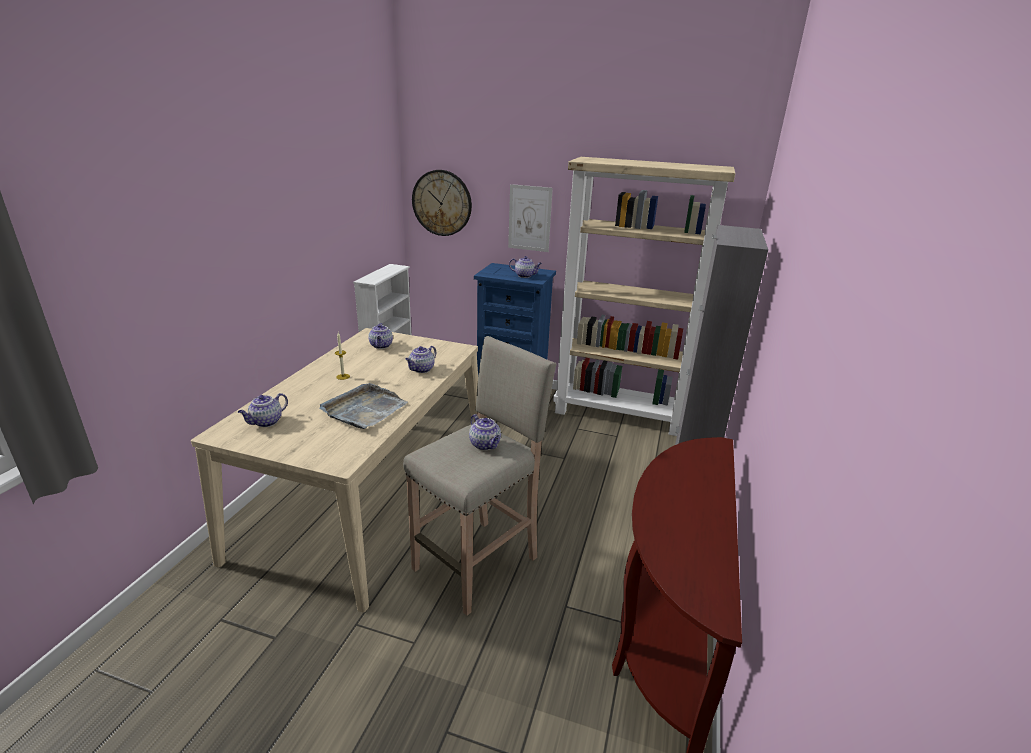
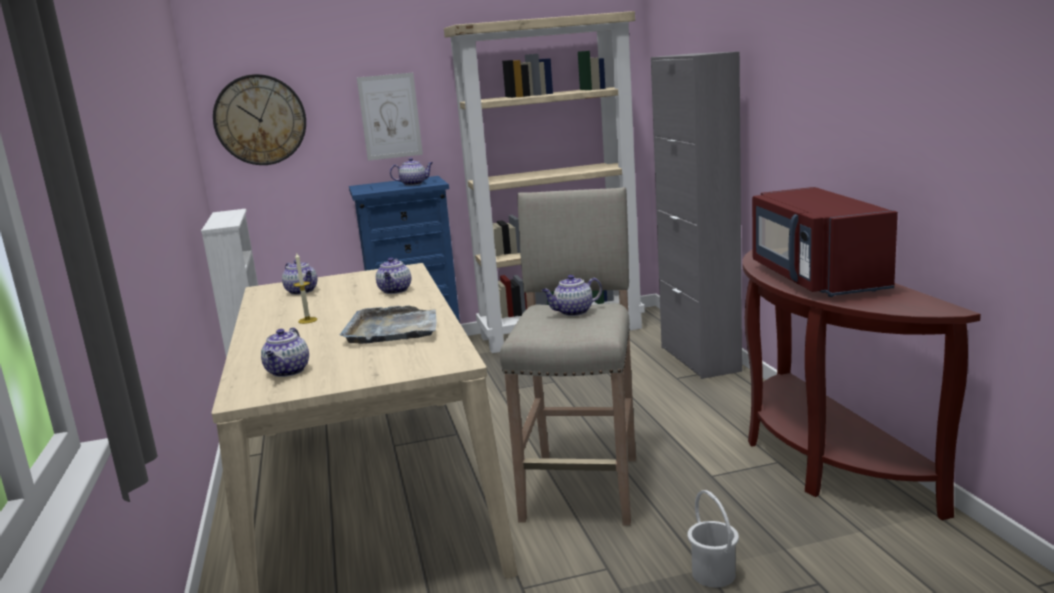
camera: 30 degrees left, 10 degrees down
teapot [469,414,501,450] -> teapot turned 135 degrees clockwise [541,275,602,316]
none -> white bucket [687,490,739,588]
none -> red microwave [752,187,898,297]

